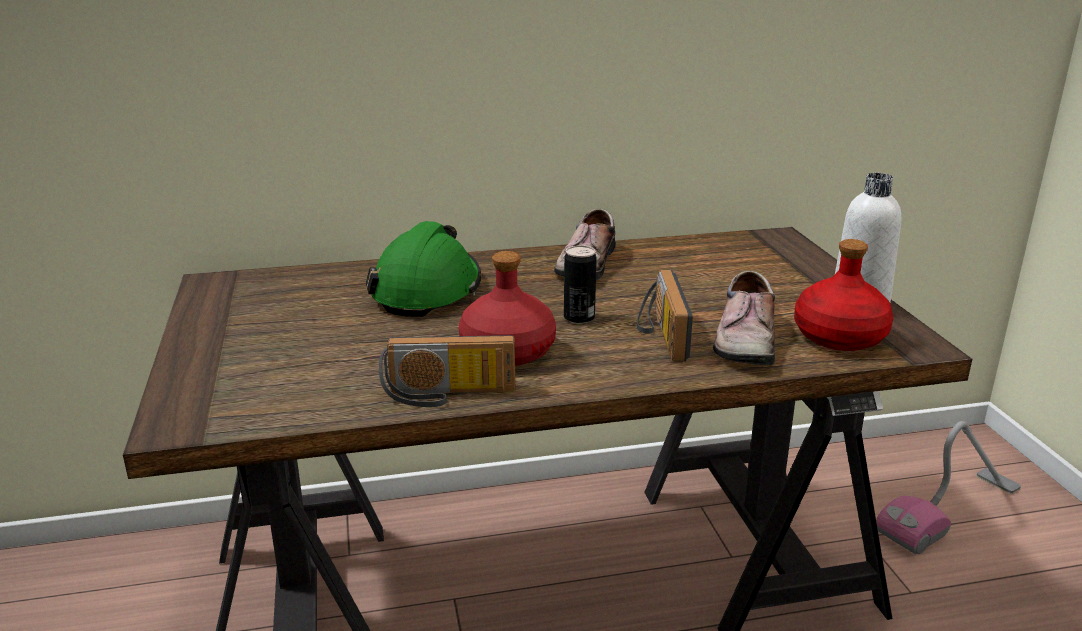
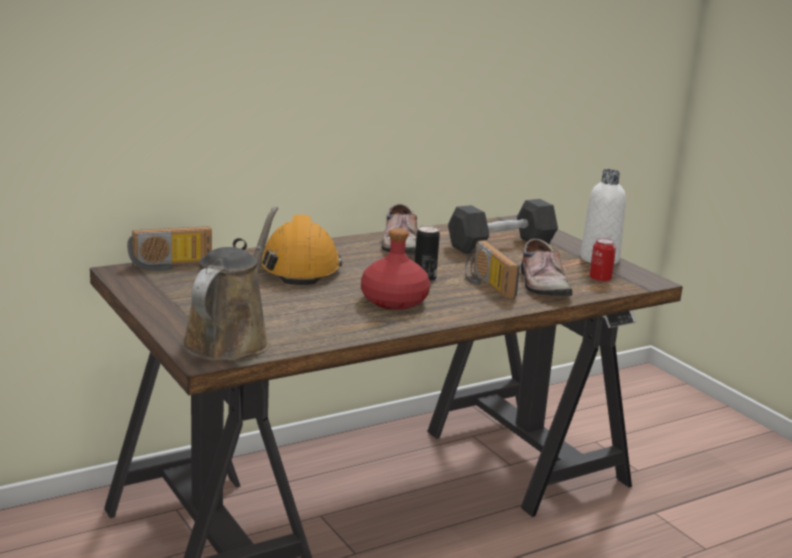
camera: 20 degrees left, 5 degrees down
green hard hat [366,221,481,317] -> orange hard hat [261,215,343,285]
radio [379,335,515,407] -> radio moved to [127,226,212,271]
red bottle [794,239,893,351] -> can [589,238,616,282]
vacuum cleaner [876,421,1021,554] -> none
none -> brown watering can [182,206,278,361]
none -> black dumbbell [448,199,558,254]

